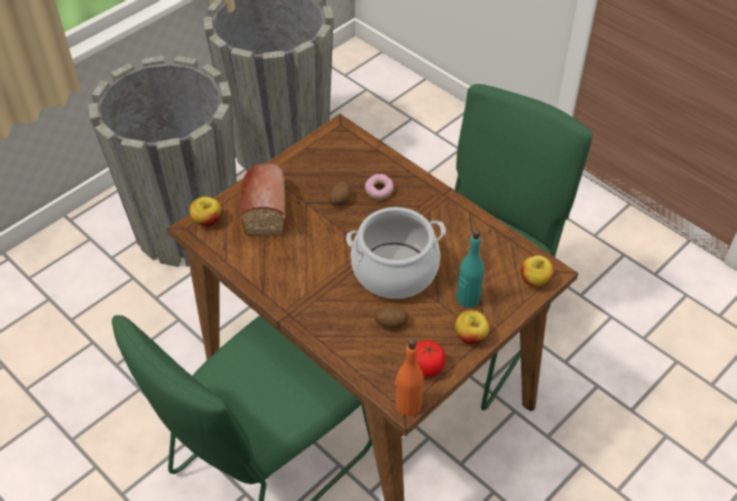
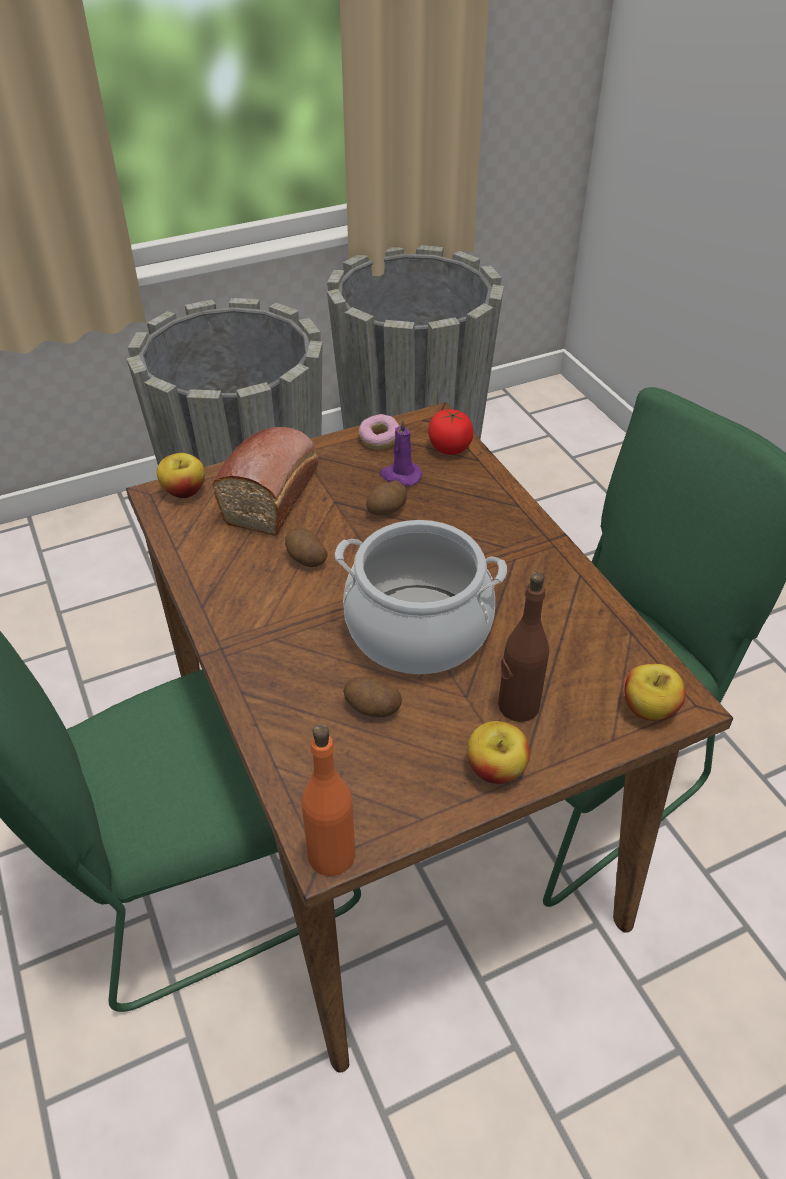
camera: 20 degrees right, 5 degrees down
donut [365,174,394,200] -> donut moved to [359,414,400,449]
tomato [416,341,446,377] -> tomato moved to [428,410,473,455]
turquoise bottle [457,229,484,308] -> brown bottle [498,572,549,722]
none -> potato [285,527,328,567]
none -> purple candle [380,417,423,486]

